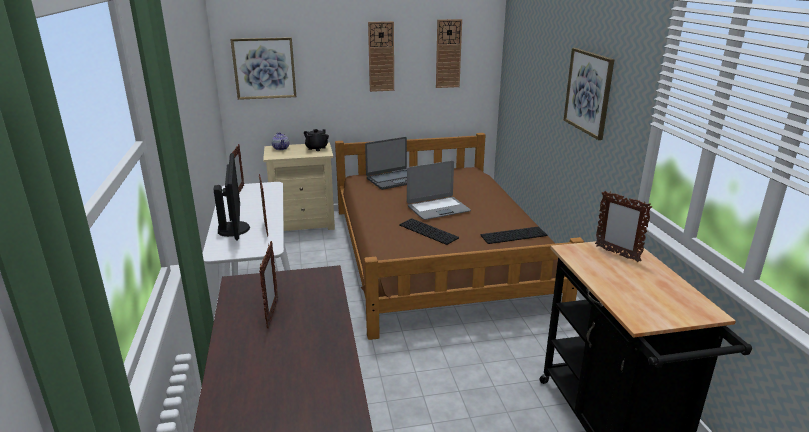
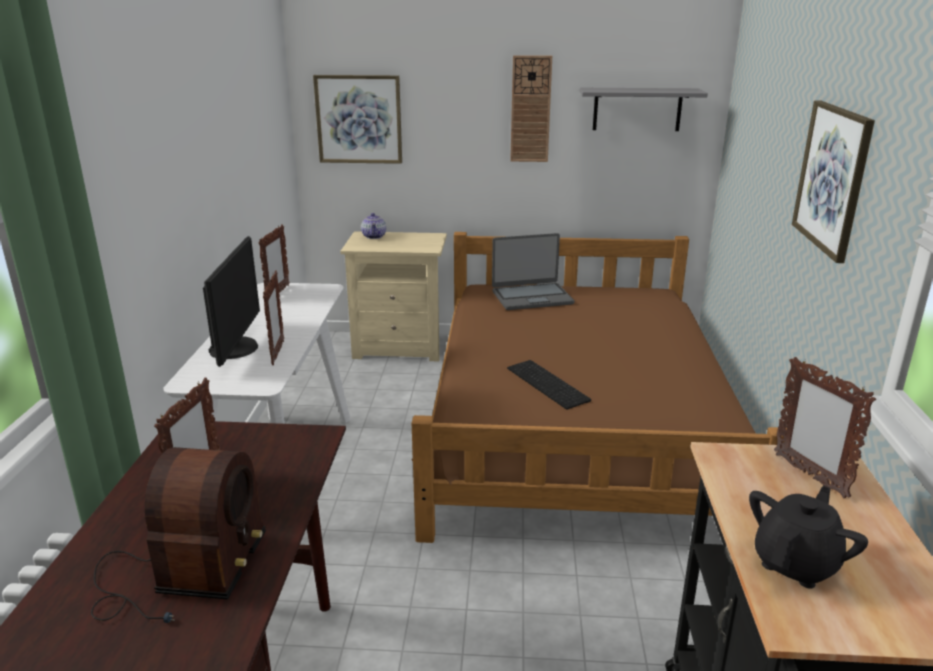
camera: 15 degrees right, 0 degrees up
black teapot [304,129,329,151] -> black teapot moved to [749,486,868,588]
laptop [407,161,471,220] -> none
wall clock [436,19,462,88] -> grey shelf [580,88,708,131]
keyboard [480,227,547,244] -> none
none -> radio [91,447,266,623]

